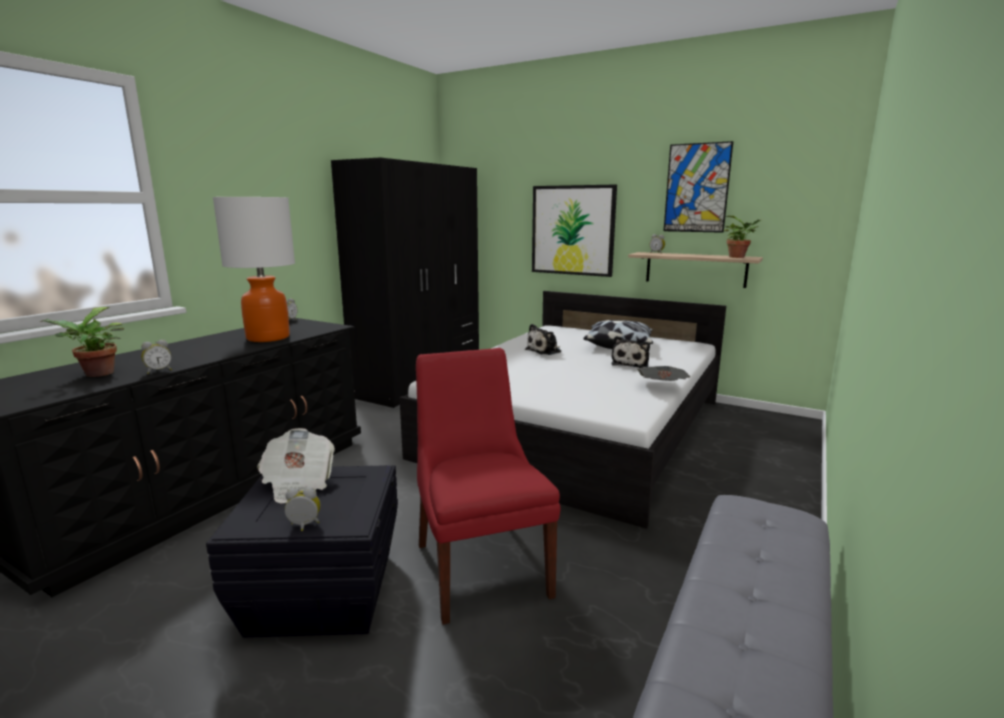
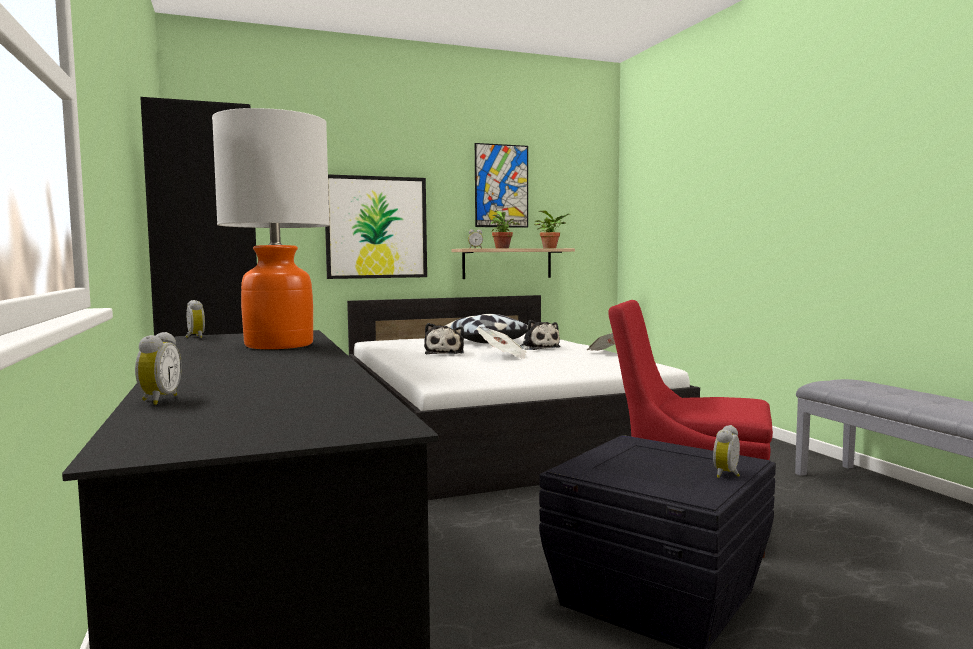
camera: 50 degrees left, 10 degrees down
potted plant [40,307,125,377] -> potted plant moved to [490,210,520,249]
alarm clock [141,340,172,374] -> alarm clock moved to [135,332,182,405]
newspaper [257,428,335,504] -> newspaper moved to [478,326,527,359]

